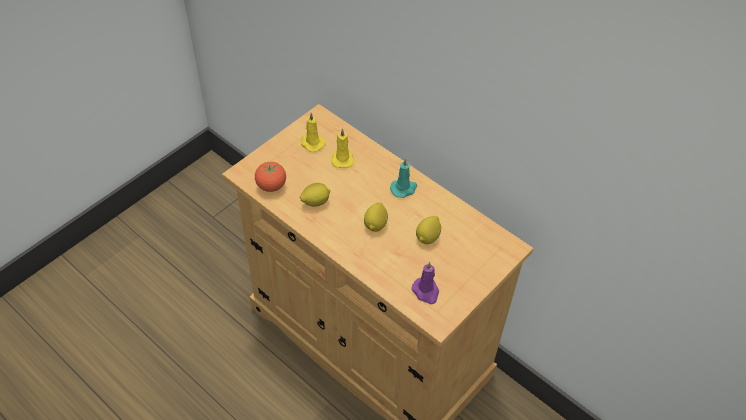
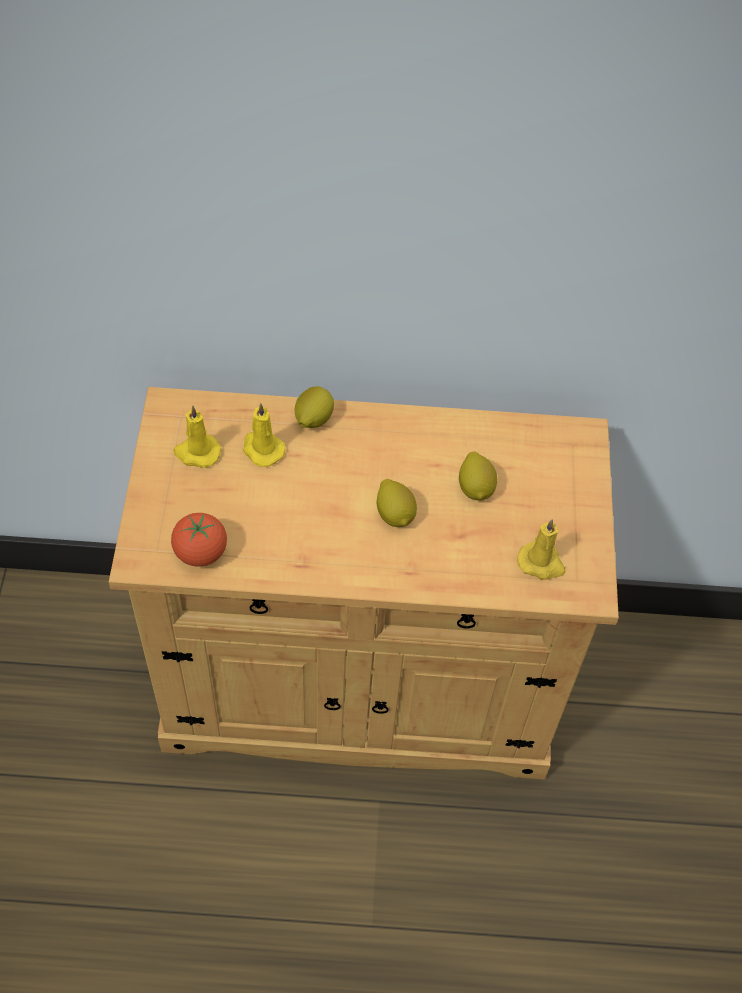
camera: 40 degrees left, 5 degrees up
lemon [300,183,330,206] -> lemon moved to [295,386,334,428]
turquoise candle [390,158,417,198] -> none
purple candle [412,262,439,304] -> yellow candle [517,519,565,580]

